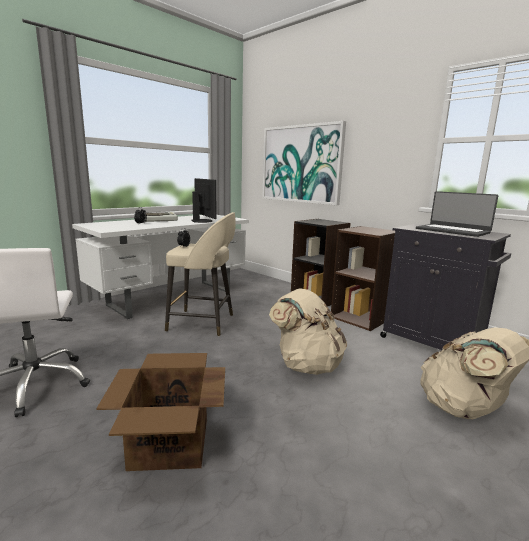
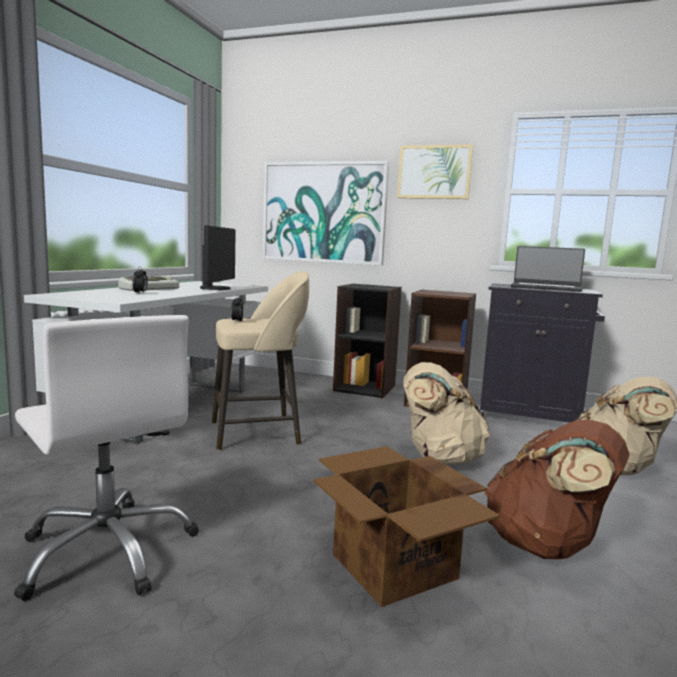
camera: 25 degrees left, 5 degrees down
monitor [192,178,216,223] -> monitor turned 60 degrees clockwise [200,225,236,290]
none -> picture [397,144,473,199]
none -> brown backpack [485,420,630,559]

